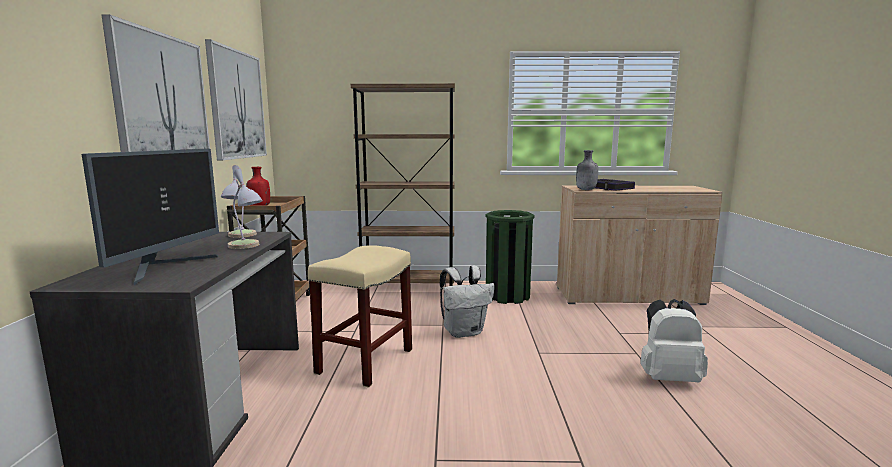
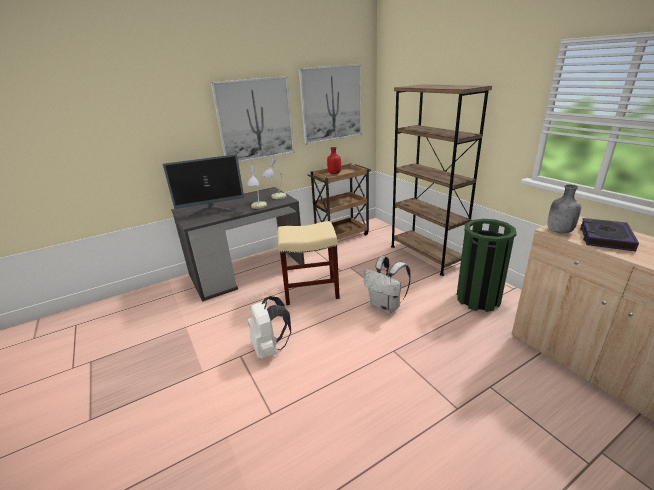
camera: 60 degrees right, 15 degrees up
white backpack [640,299,708,382] -> white backpack moved to [248,296,291,359]

